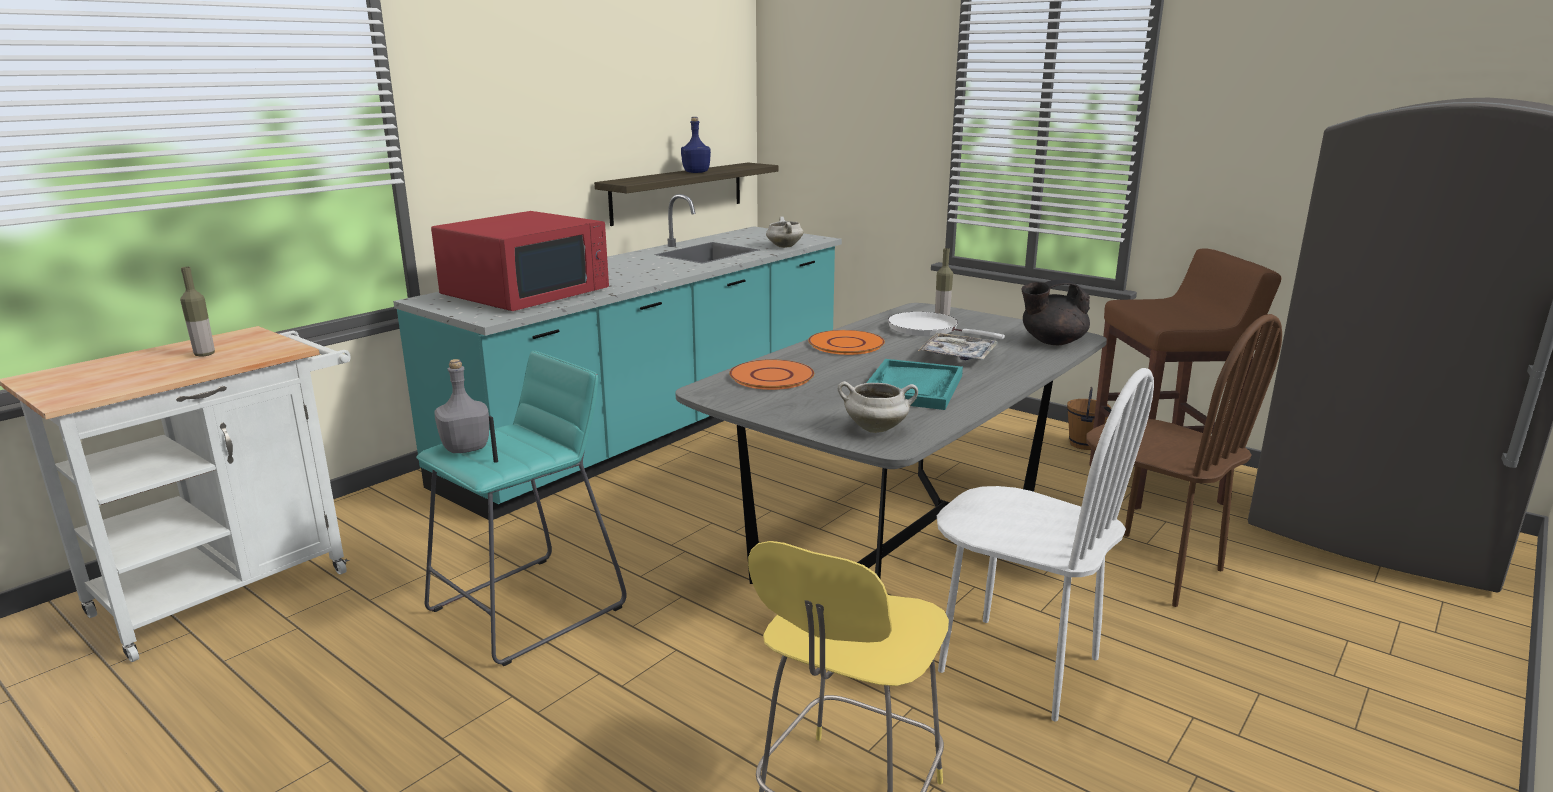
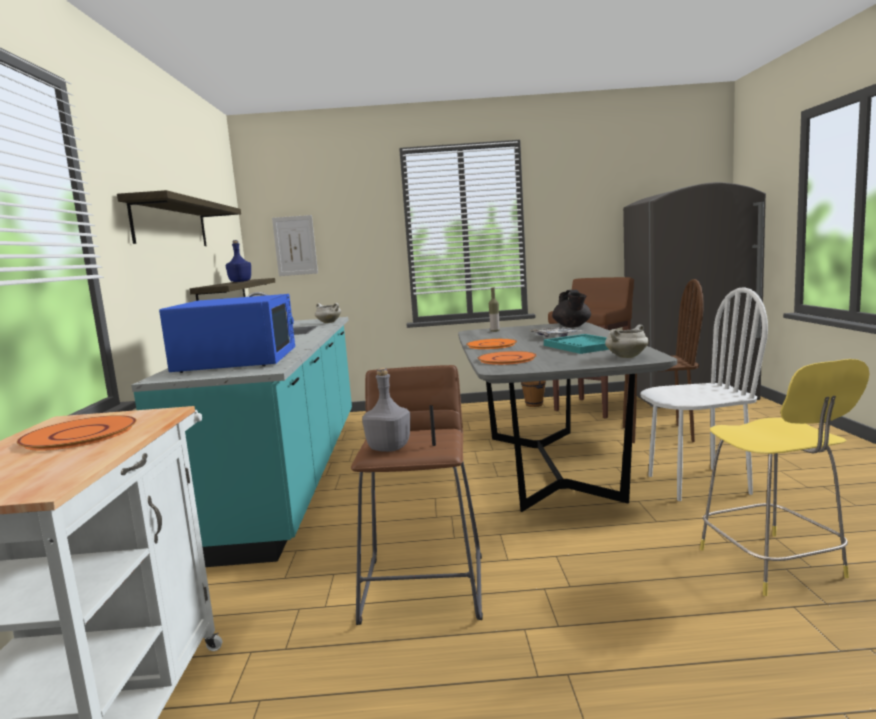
camera: 40 degrees left, 10 degrees down
bottle [180,267,215,357] -> orange plate [17,415,136,451]
turquoise stool [416,351,627,666] -> brown stool [351,365,483,625]
red microwave [431,211,609,311] -> blue microwave [159,294,295,373]
white frying pan [888,312,1005,339] -> none
black teapot [1021,279,1090,345] -> black teapot turned 45 degrees counterclockwise [552,290,591,327]
none -> shelf [117,190,241,246]
none -> picture [272,215,318,276]

